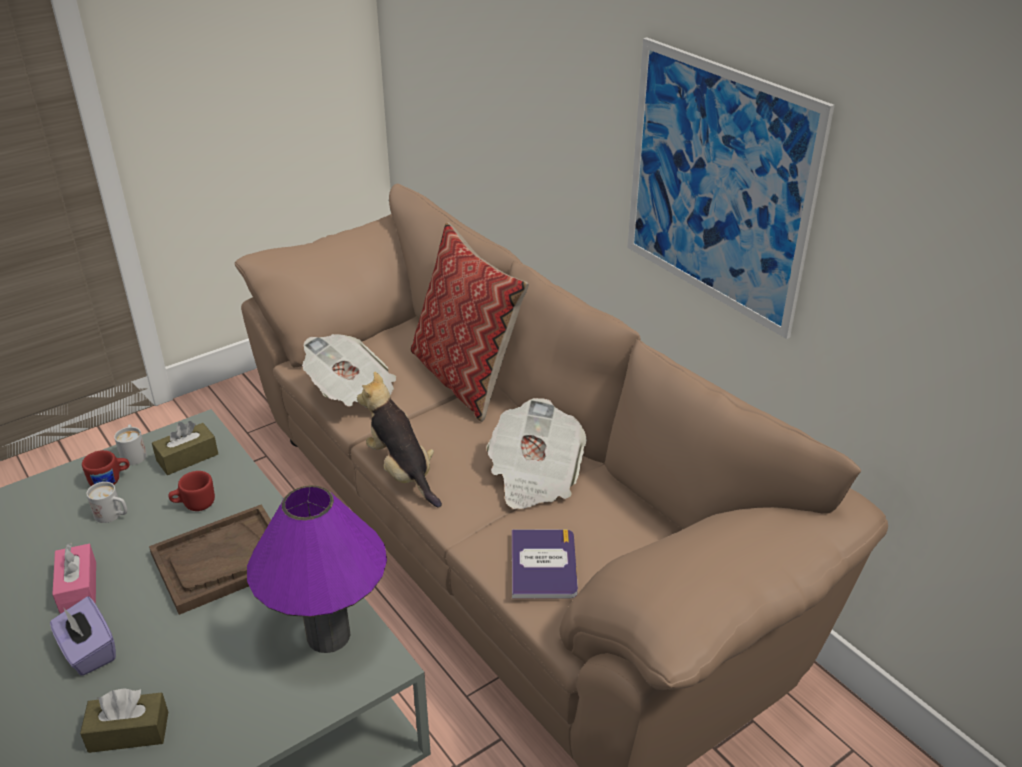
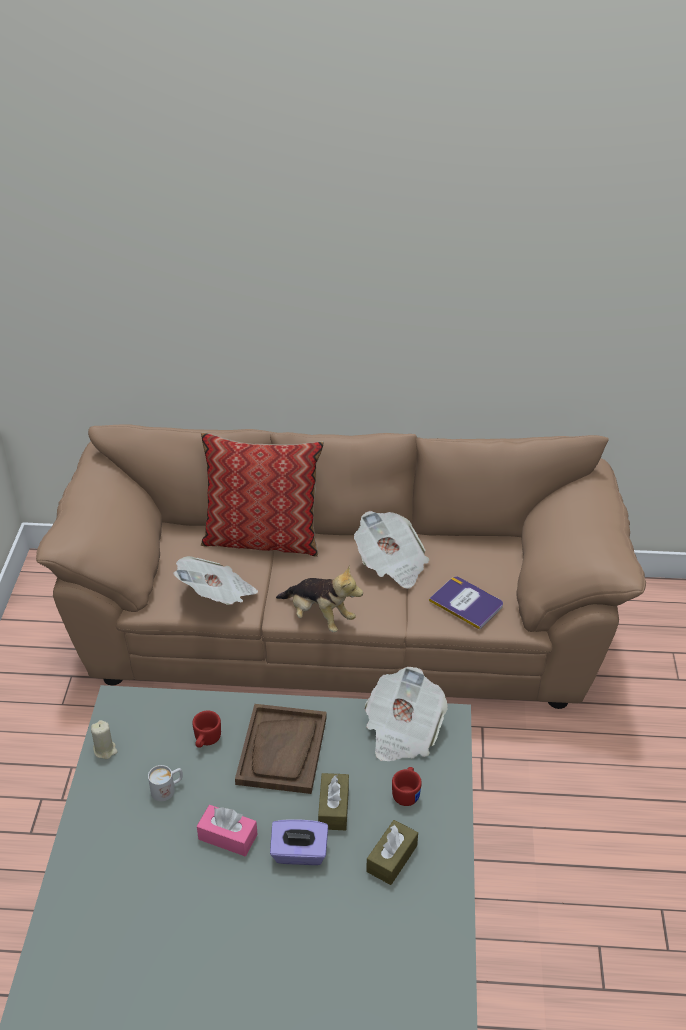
camera: 50 degrees left, 5 degrees up
red mug [82,450,130,486] -> red mug moved to [392,767,422,806]
white mug [114,425,147,465] -> beige candle [91,720,118,759]
brown tissue box [152,421,218,475] -> brown tissue box moved to [318,773,349,830]
purple table lamp [247,485,387,653] -> newspaper [365,667,448,761]
plush toy [357,371,442,508] -> plush toy turned 150 degrees counterclockwise [276,565,363,632]
picture [627,37,835,339] -> none

